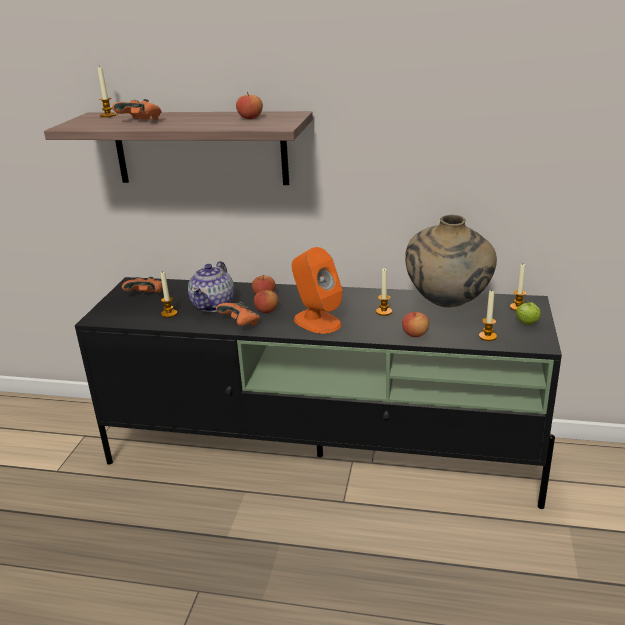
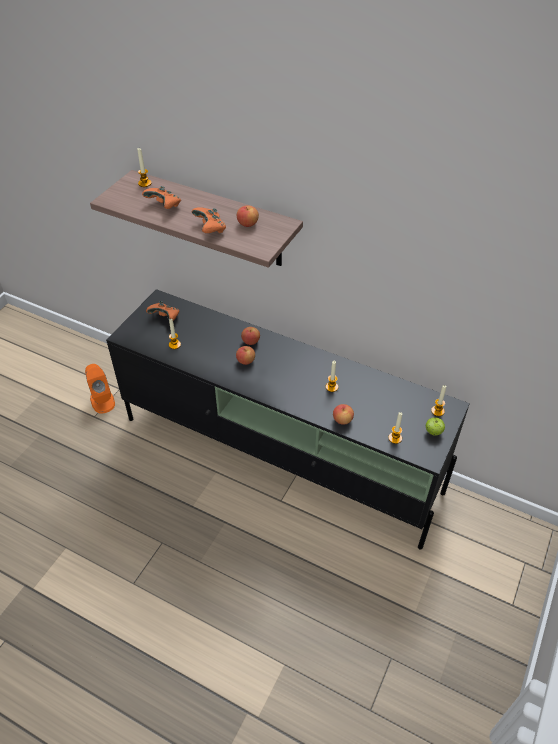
camera: 15 degrees right, 20 degrees up
teapot [188,261,235,312] -> none
orange game controller [216,302,260,326] -> orange game controller moved to [192,207,226,233]
orange speaker [292,247,343,334] -> orange speaker moved to [85,364,115,413]
beige vase [405,215,497,308] -> none

